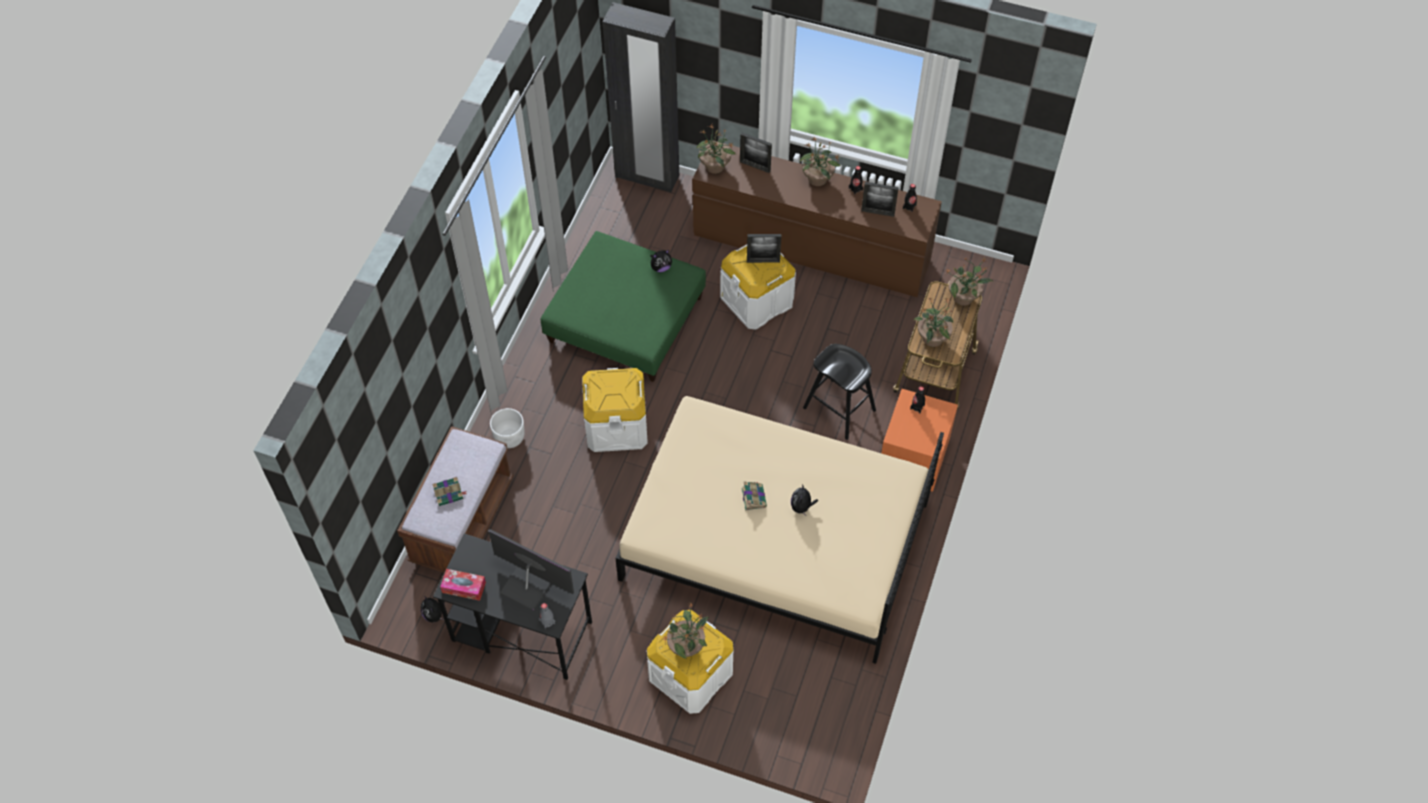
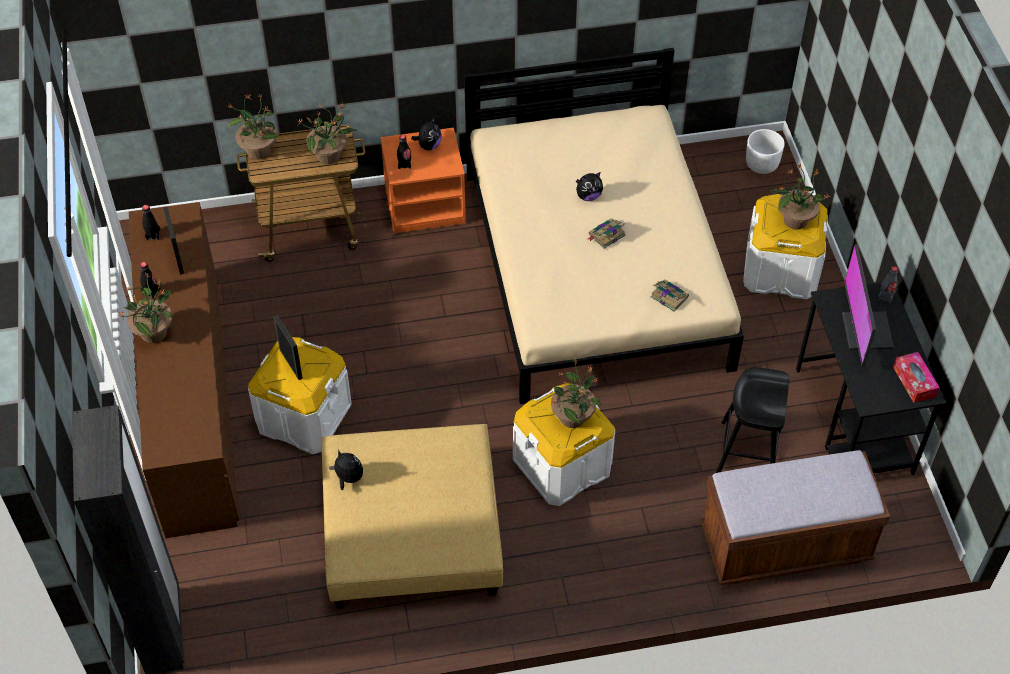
camera: 120 degrees left, 5 degrees down
plush toy [421,597,445,623] -> plush toy moved to [411,117,441,151]
book [432,477,467,506] -> book moved to [650,279,689,312]
white planter [490,408,525,448] -> white planter moved to [746,129,785,174]
green ottoman [540,231,706,382] -> beige ottoman [322,424,503,609]
potted plant [696,124,736,174] -> potted plant moved to [550,358,602,428]
picture frame [740,133,772,173] -> none
black stool [803,344,876,440] -> black stool moved to [716,367,789,473]

